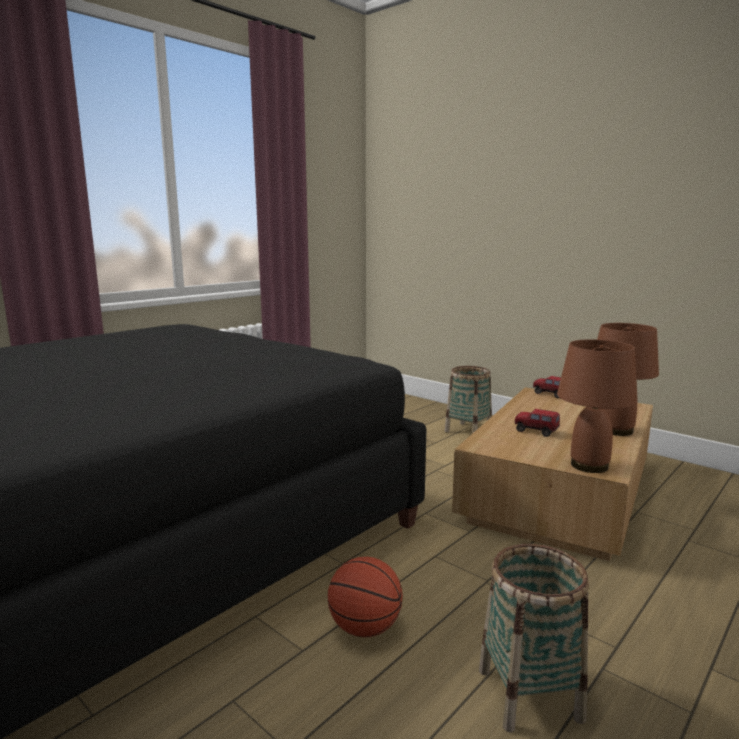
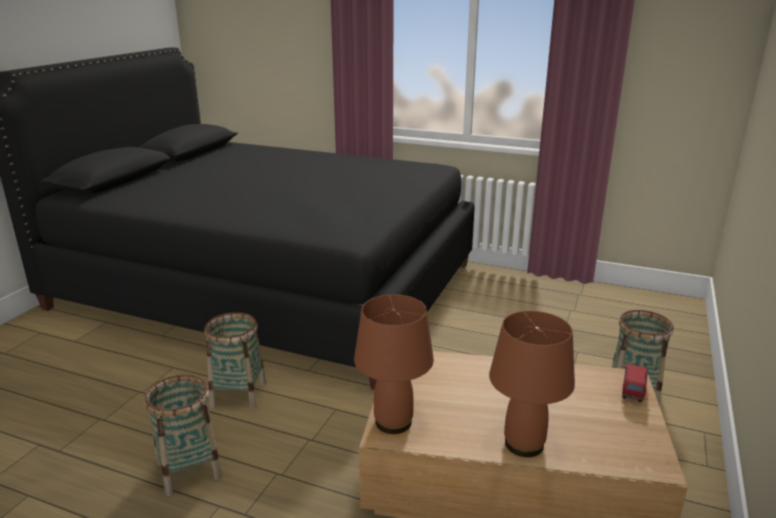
camera: 70 degrees right, 10 degrees up
basketball [328,557,403,637] -> basket [204,312,266,410]
toy truck [515,409,560,437] -> none

